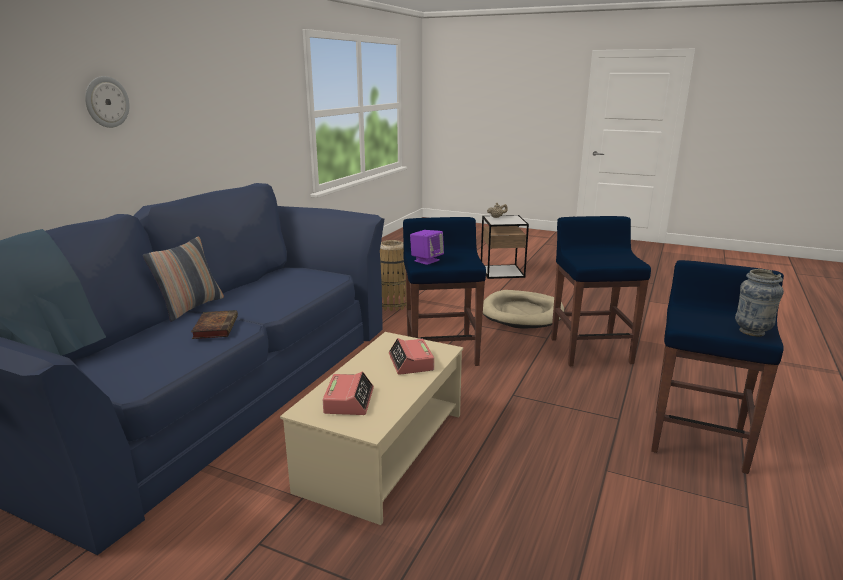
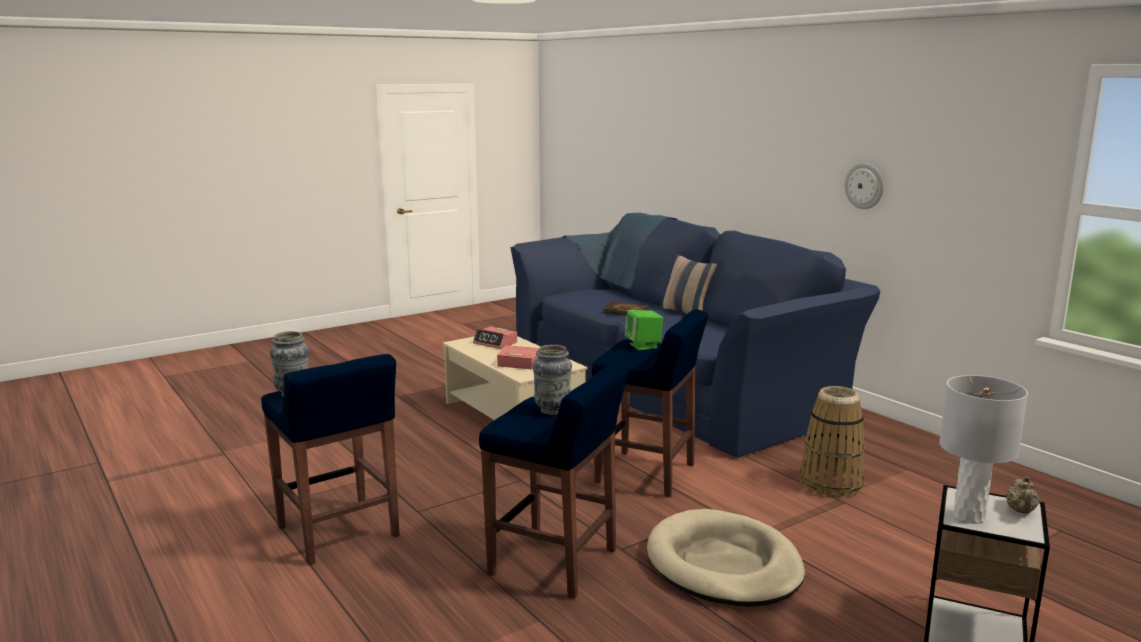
camera: 120 degrees right, 5 degrees down
wall clock [85,76,130,128] -> wall clock moved to [845,163,883,209]
purple speaker [410,230,444,265] -> green speaker [625,310,663,350]
none -> vase [533,345,572,415]
none -> grey table lamp [939,375,1028,524]

